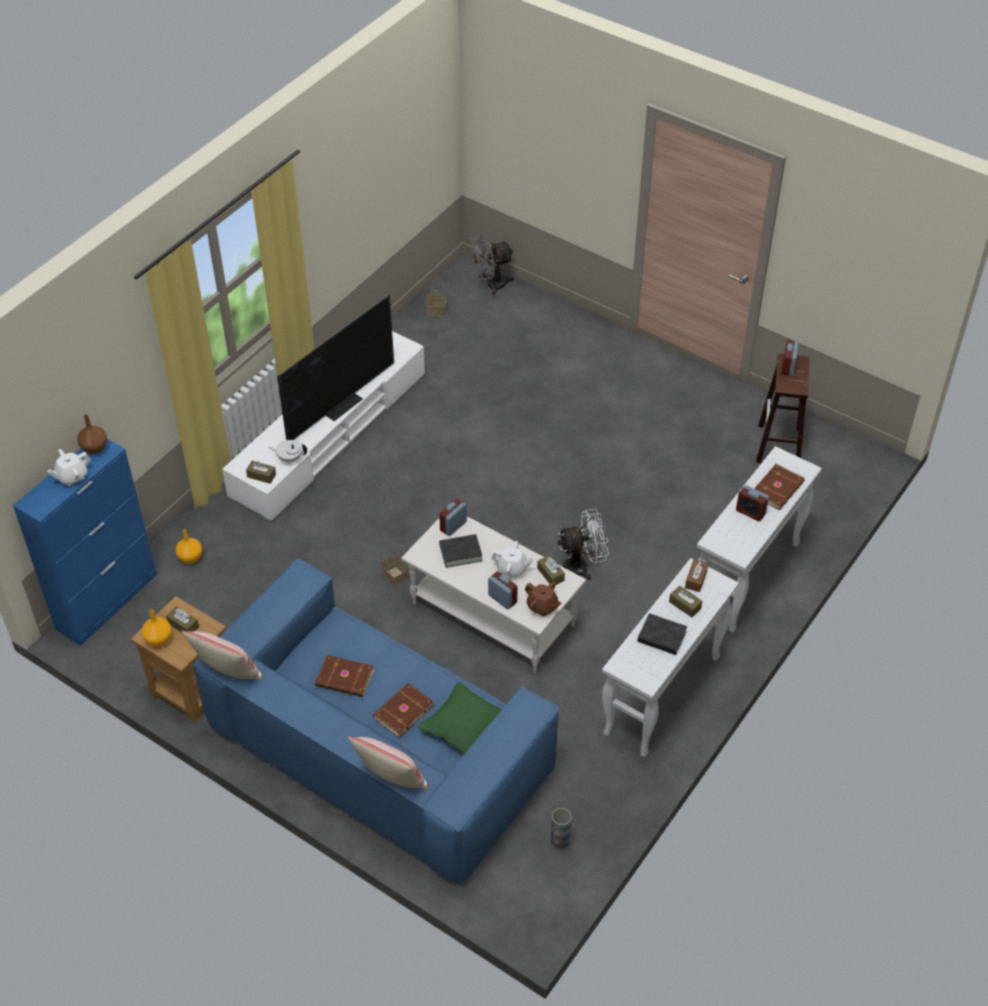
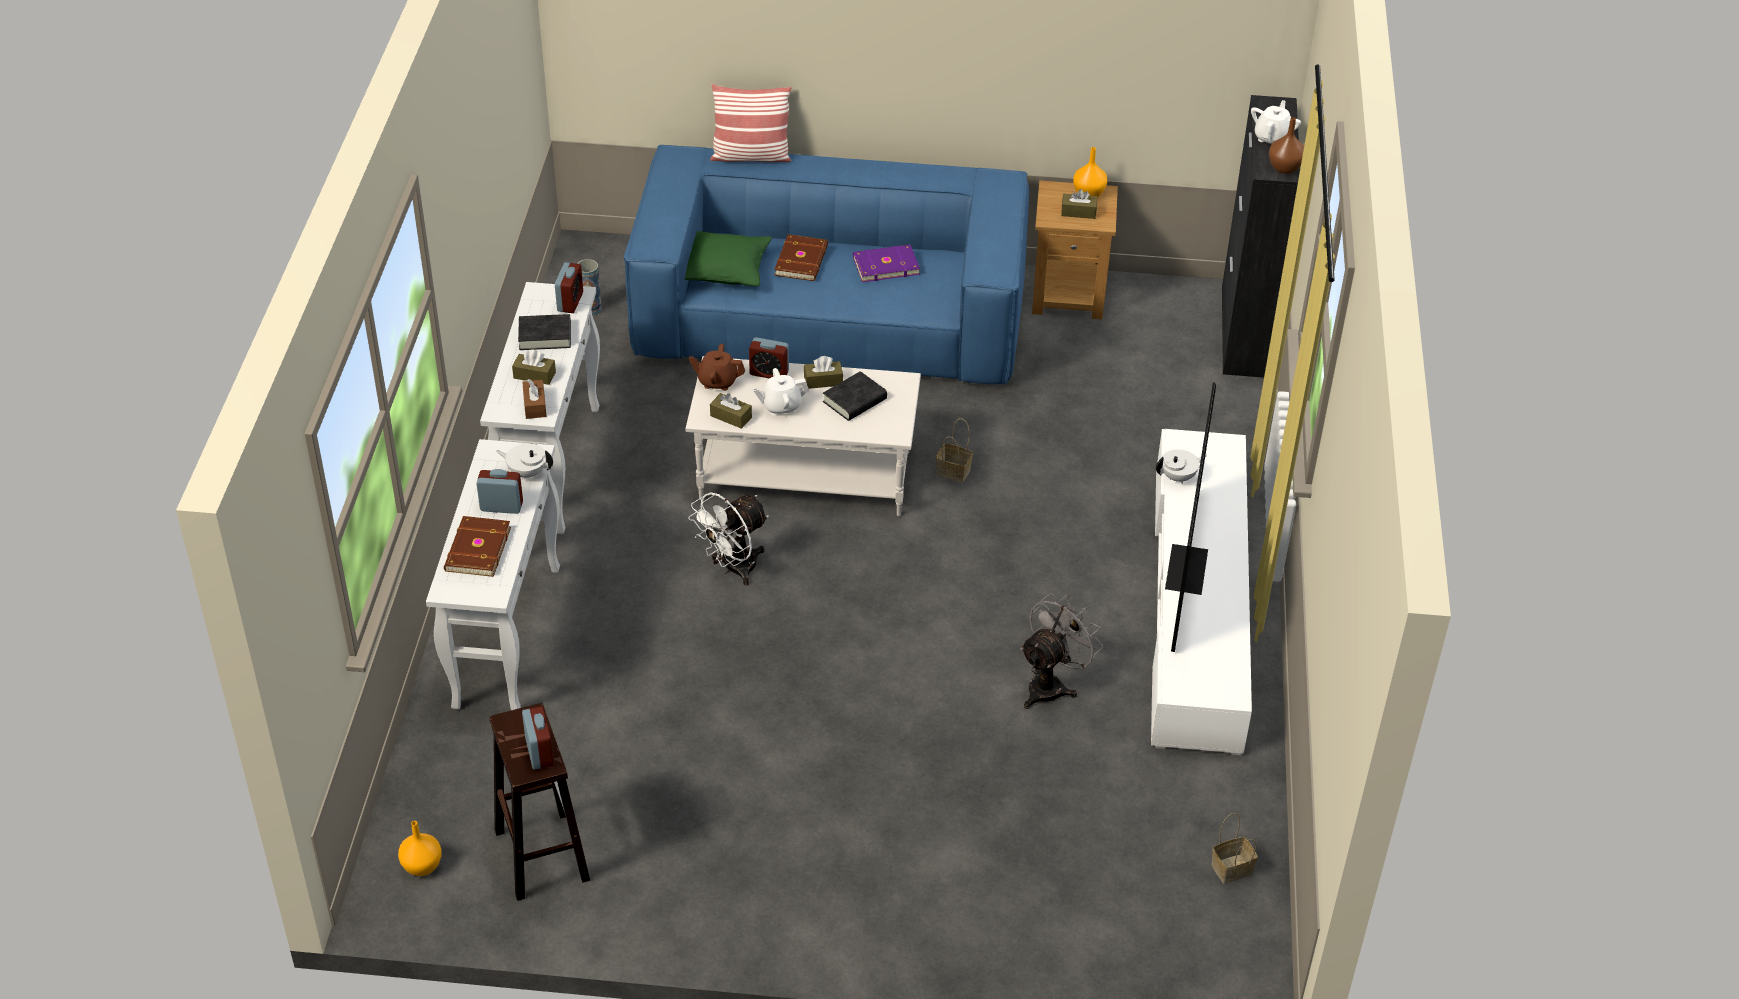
camera: 150 degrees right, 5 degrees down
blue cabinet [13,439,157,646] -> black cabinet [1222,95,1300,378]
orange vase [176,529,202,564] -> orange vase moved to [398,821,442,876]
pillow [182,630,264,680] -> none
brown tissue box [246,461,276,484] -> brown tissue box moved to [804,356,843,389]
brown book [315,655,374,697] -> purple book [853,245,920,282]
alarm clock [439,499,467,536] -> alarm clock moved to [555,262,583,313]
grey fan [470,234,514,295] -> grey fan moved to [1020,593,1103,709]
none -> white teapot [496,443,553,479]

